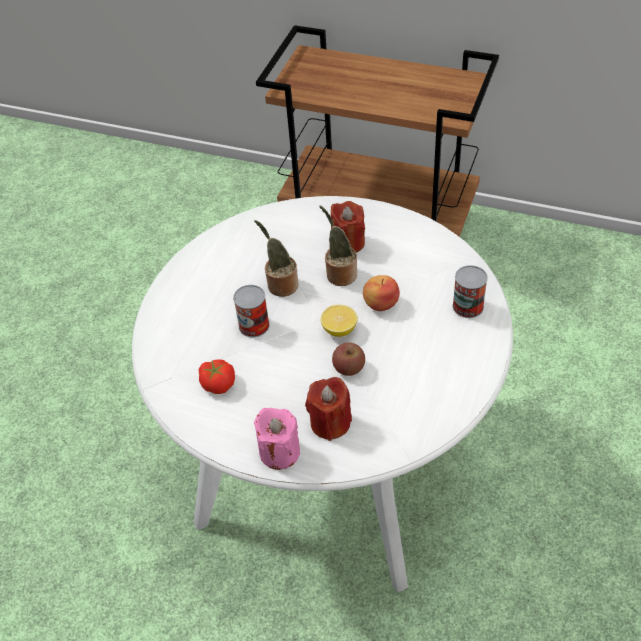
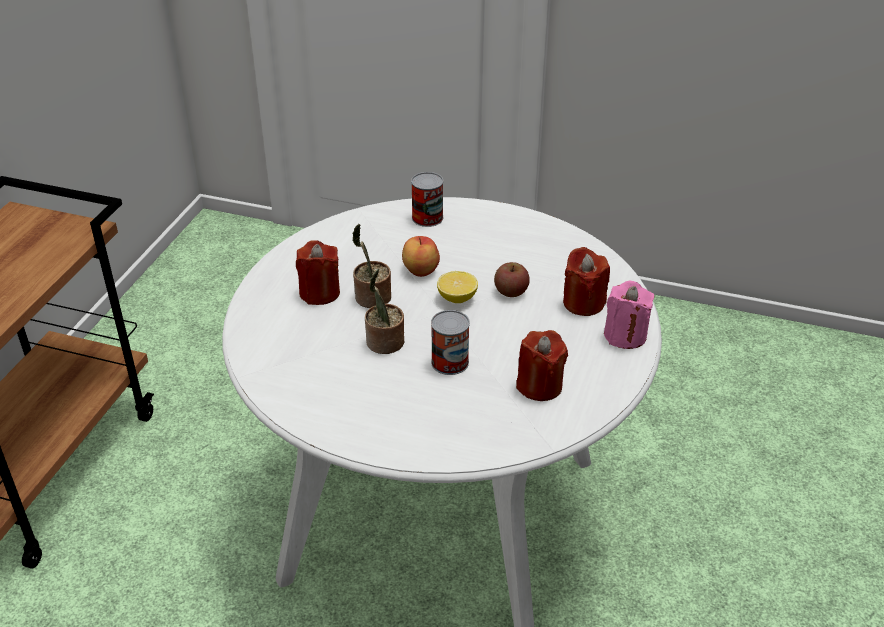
camera: 95 degrees left, 10 degrees down
tomato [199,360,235,394] -> red candle [516,330,568,401]

